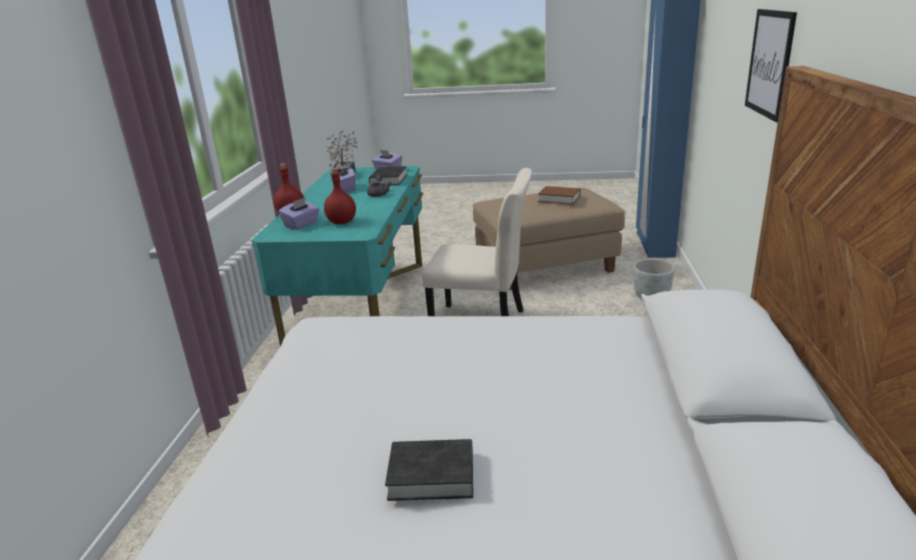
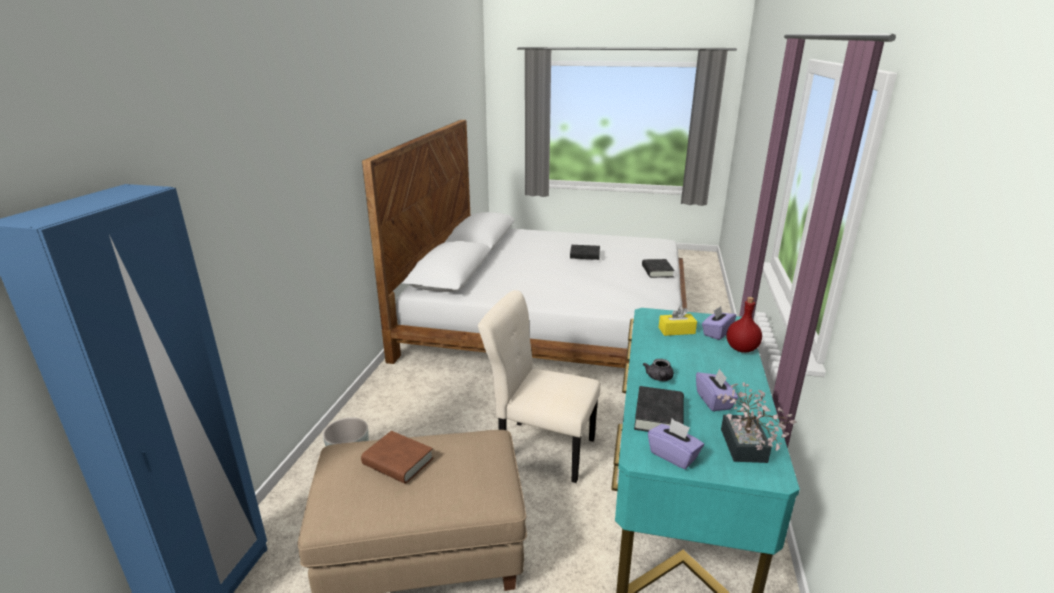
camera: 175 degrees left, 0 degrees up
red bottle [324,168,356,224] -> yellow tissue box [658,306,697,336]
picture [745,9,797,123] -> none
none -> black book [642,259,674,278]

